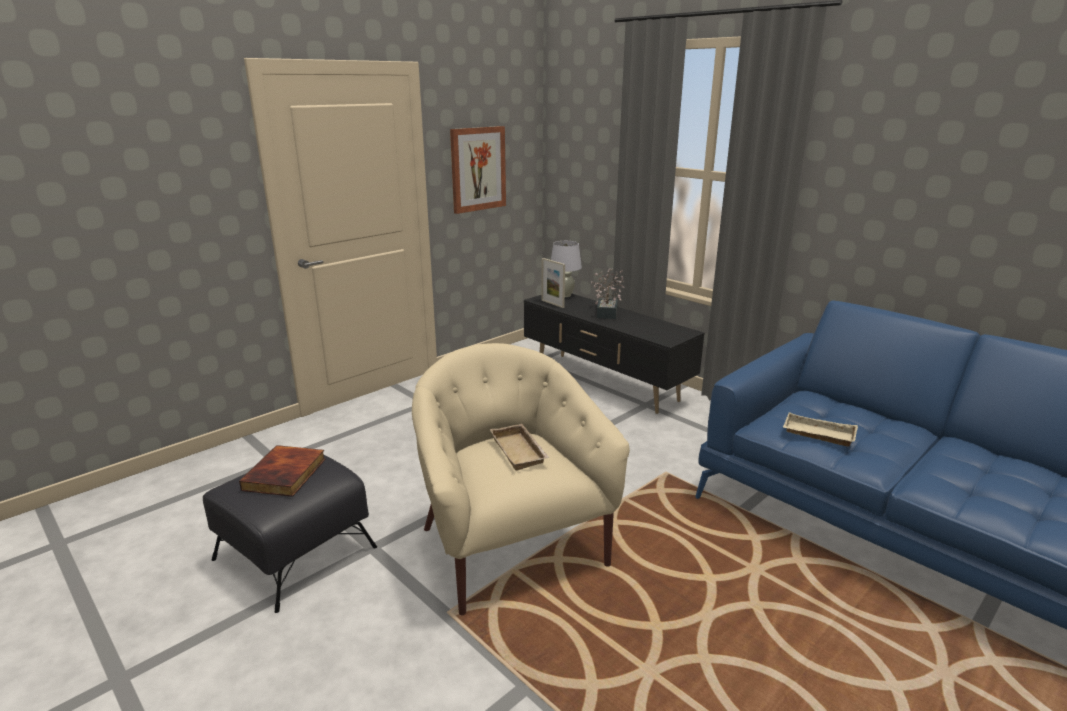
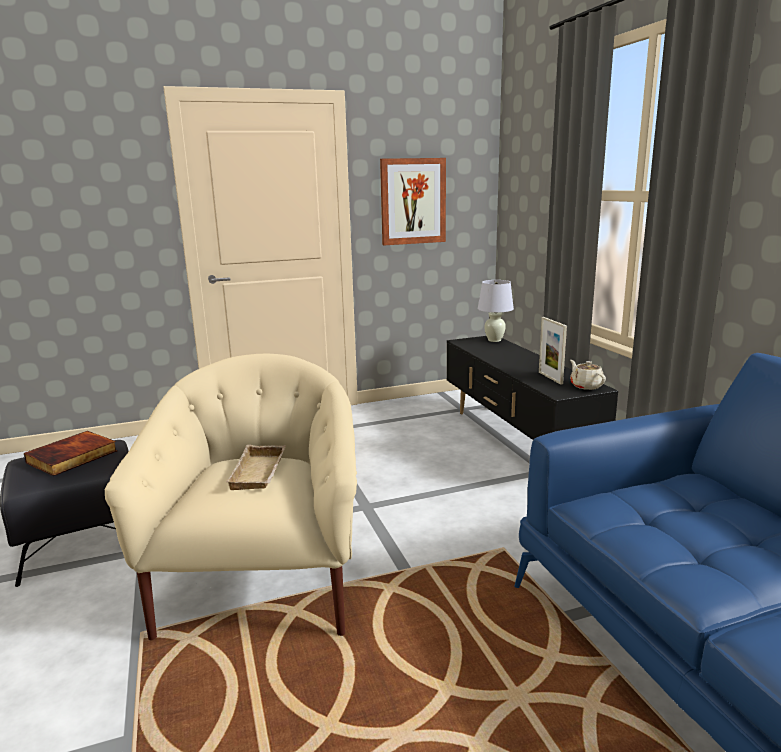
camera: 25 degrees right, 5 degrees down
picture frame [541,258,565,308] -> picture frame moved to [539,317,567,385]
potted plant [591,268,625,319] -> none
beige tray [783,413,858,446] -> none
none -> beige teapot [570,360,606,390]

